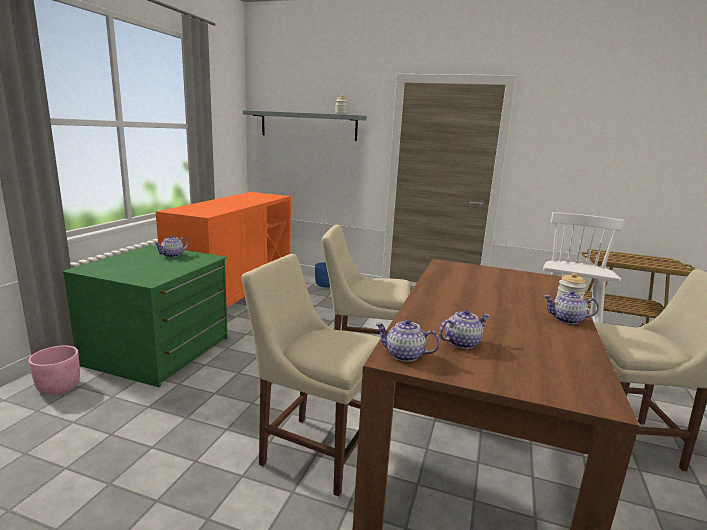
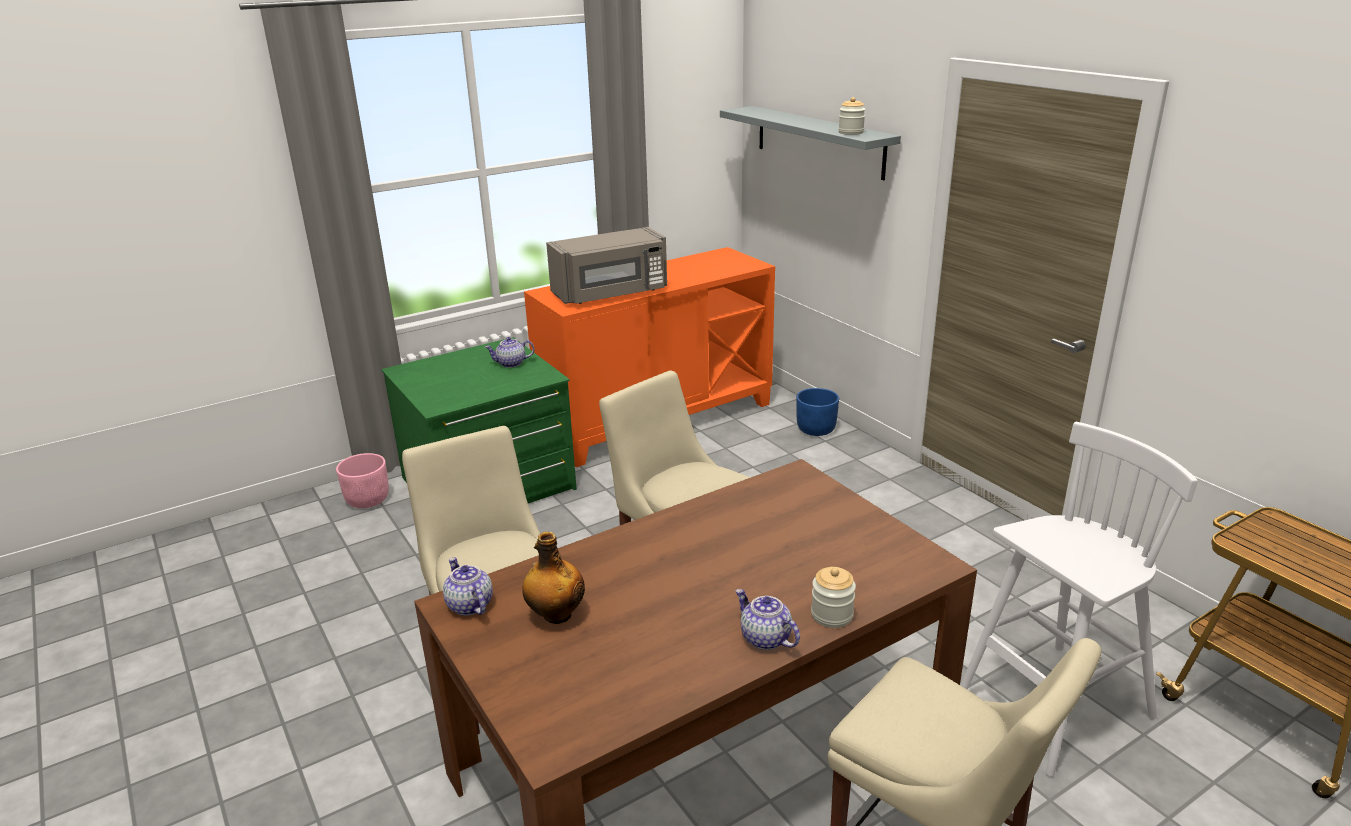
camera: 40 degrees right, 10 degrees up
teapot [439,310,490,349] -> bottle [522,532,585,624]
none -> grey microwave [546,227,667,304]

